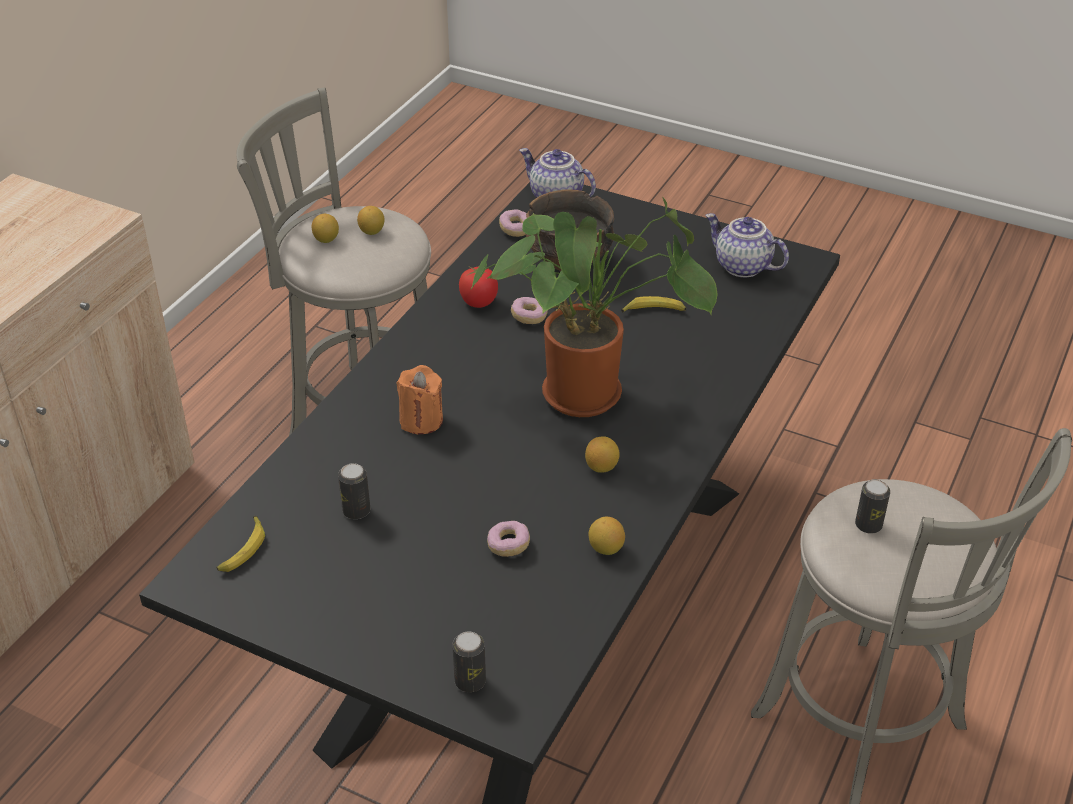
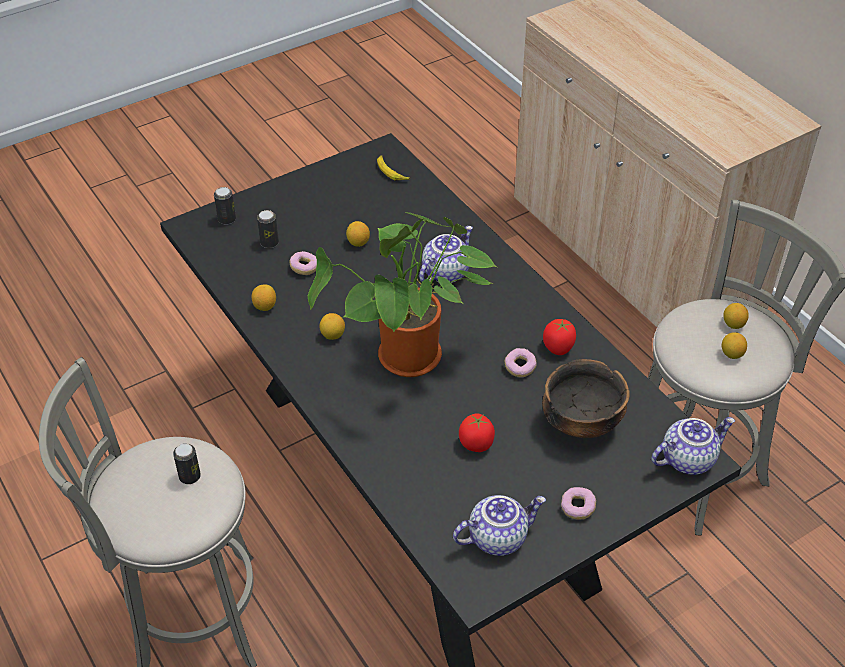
camera: 120 degrees right, 5 degrees up
can [338,463,370,519] -> can moved to [257,210,279,248]
orange candle [397,365,443,434] -> teapot [419,226,473,283]
donut [499,209,527,237] -> donut moved to [561,487,596,520]
banana [621,296,686,312] -> tomato [459,413,495,452]
none -> lemon [346,221,370,247]

